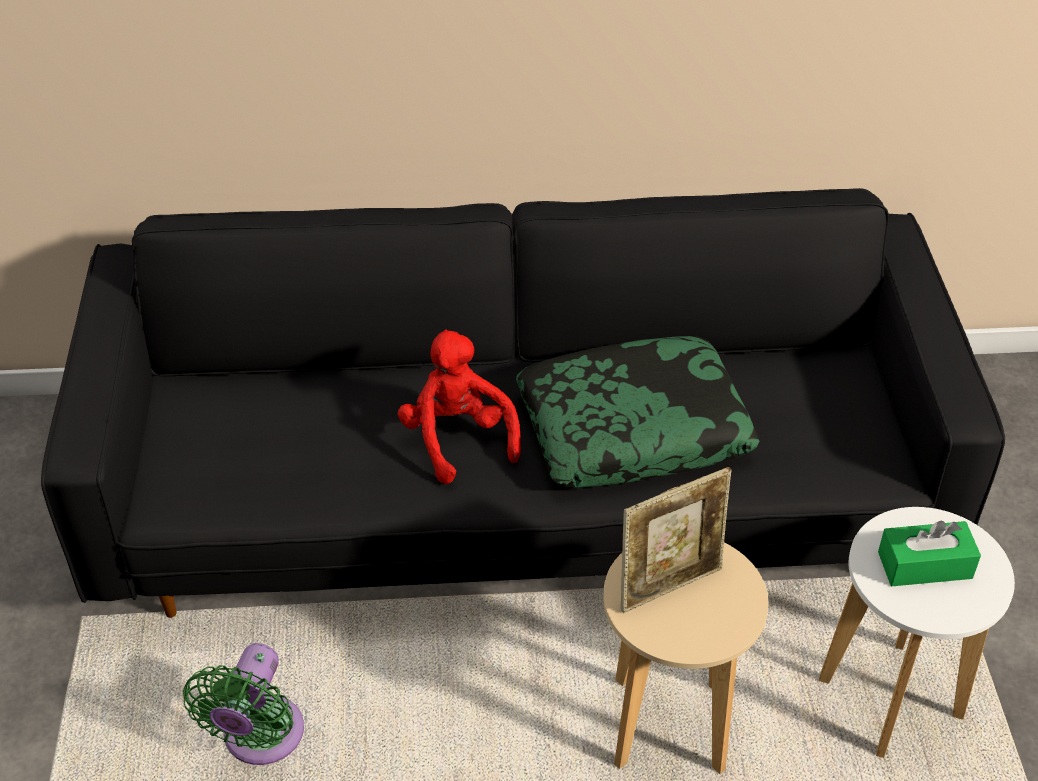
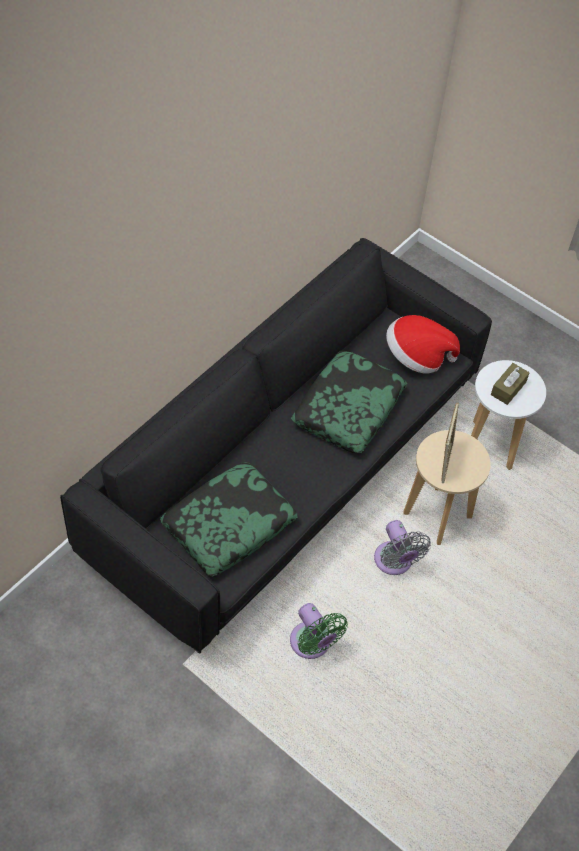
camera: 50 degrees left, 10 degrees up
red plush toy [398,329,521,484] -> none
green tissue box [878,521,981,586] -> brown tissue box [491,363,530,405]
none -> pillow [160,462,298,577]
none -> grey fan [374,520,431,575]
none -> hat [386,315,460,373]

